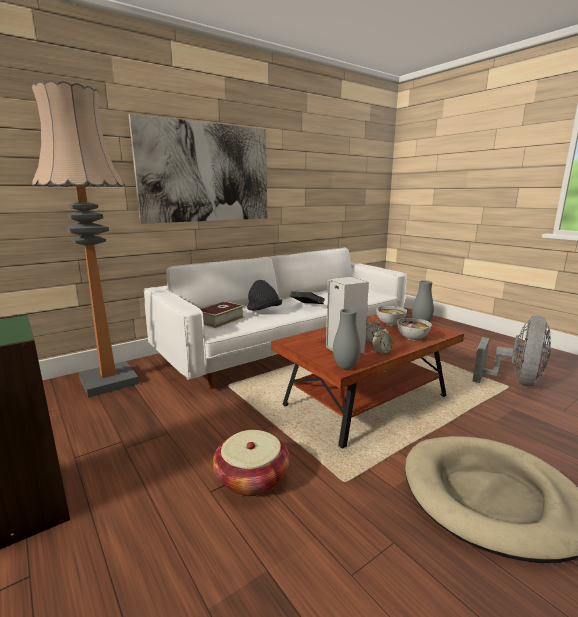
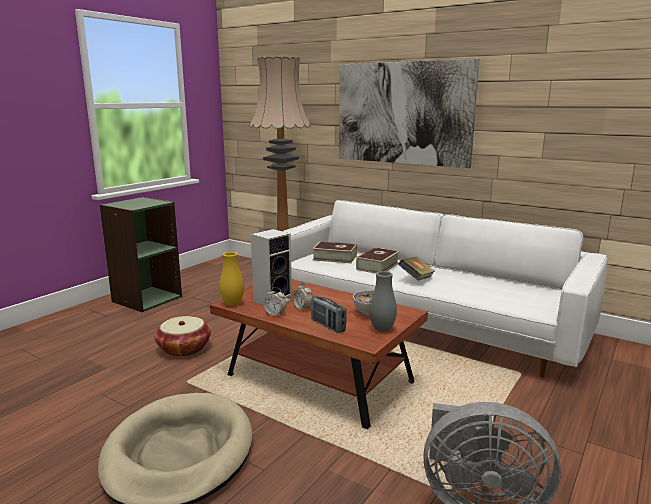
camera: 70 degrees right, 0 degrees up
black hat [247,280,282,311] -> book [356,247,400,274]
grey vase [333,309,361,369] -> yellow vase [219,252,244,306]
bowl [397,318,432,340] -> radio [311,296,347,333]

